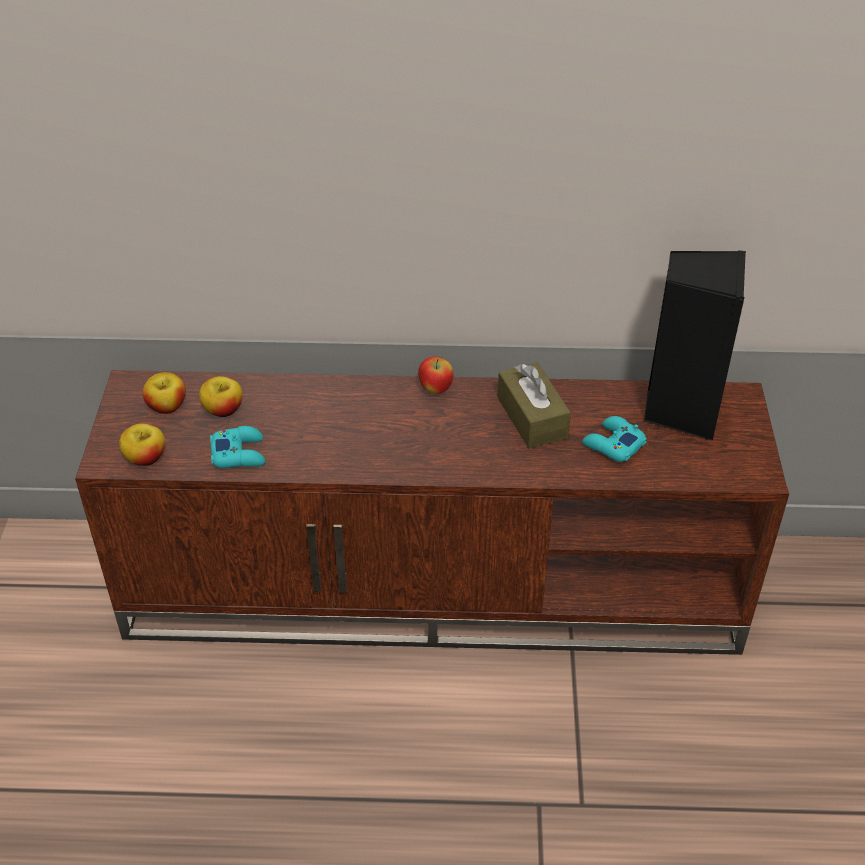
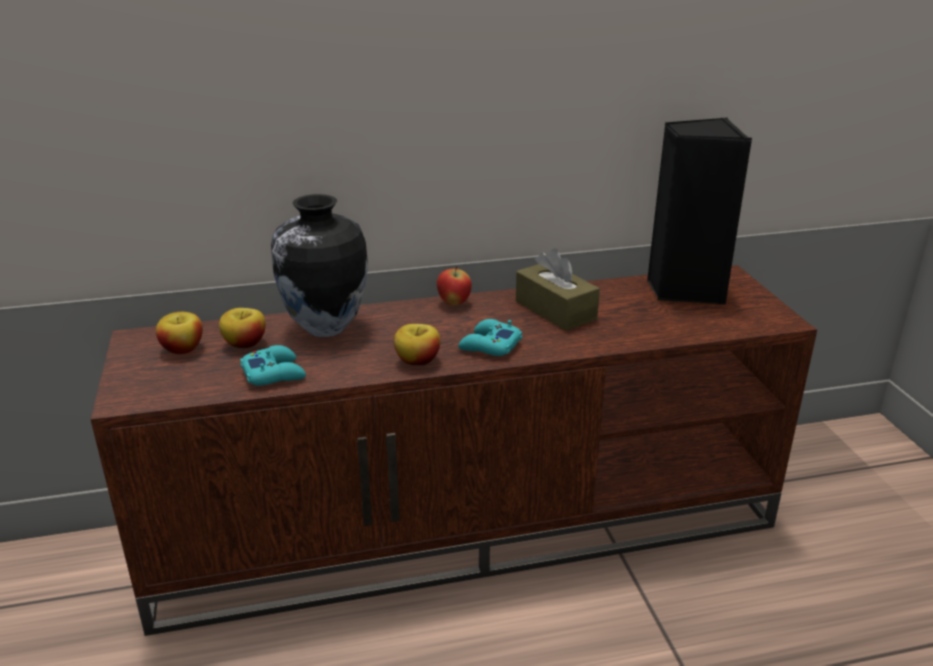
camera: 15 degrees left, 15 degrees down
apple [119,423,165,466] -> apple moved to [394,324,440,366]
turquoise game controller [582,416,647,462] -> turquoise game controller moved to [458,319,522,356]
none -> vase [271,194,368,337]

